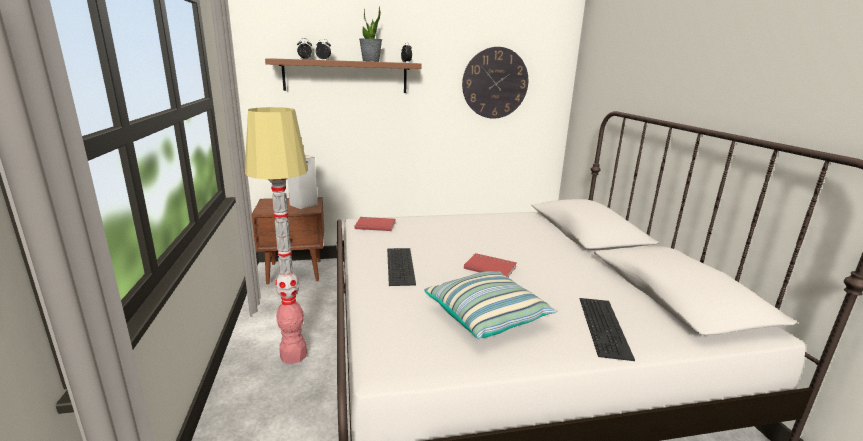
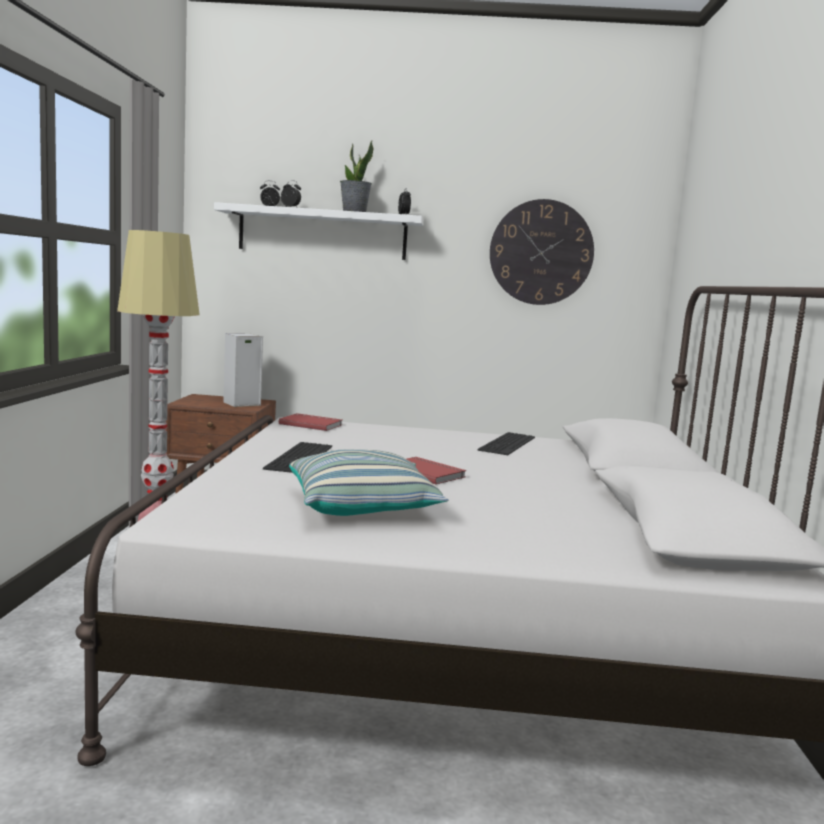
camera: 15 degrees right, 10 degrees down
brown shelf [265,58,422,93] -> white shelf [214,202,424,260]
keyboard [580,298,635,361] -> keyboard moved to [477,432,535,455]

